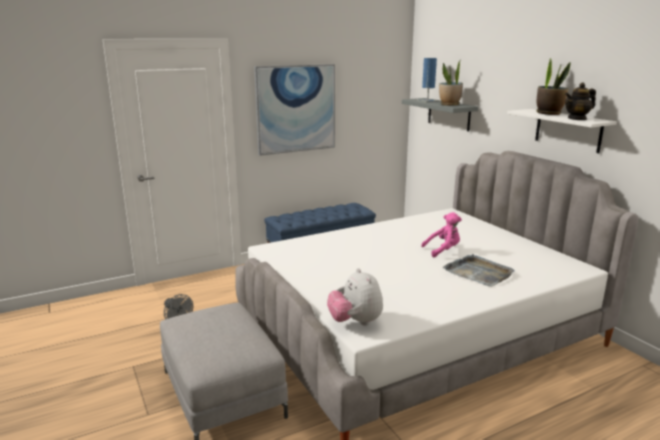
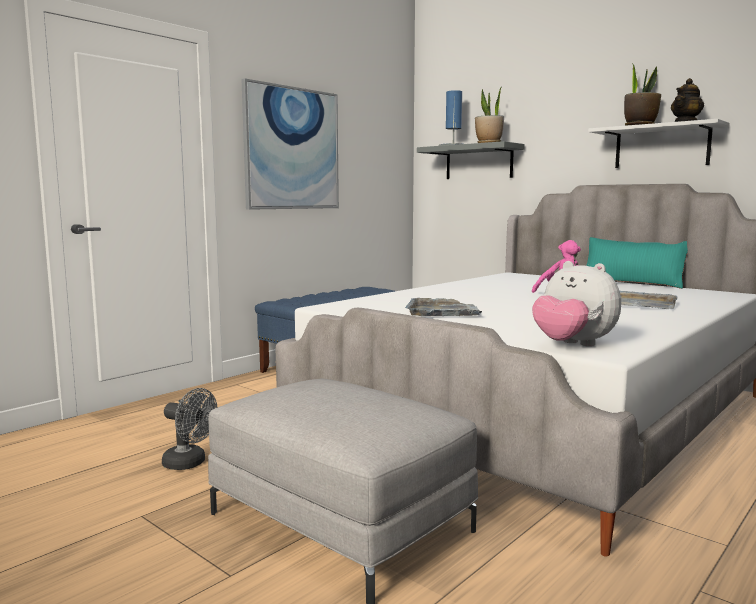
camera: 20 degrees left, 10 degrees down
none -> grey tray [405,298,483,316]
none -> turquoise pillow [586,237,688,289]

